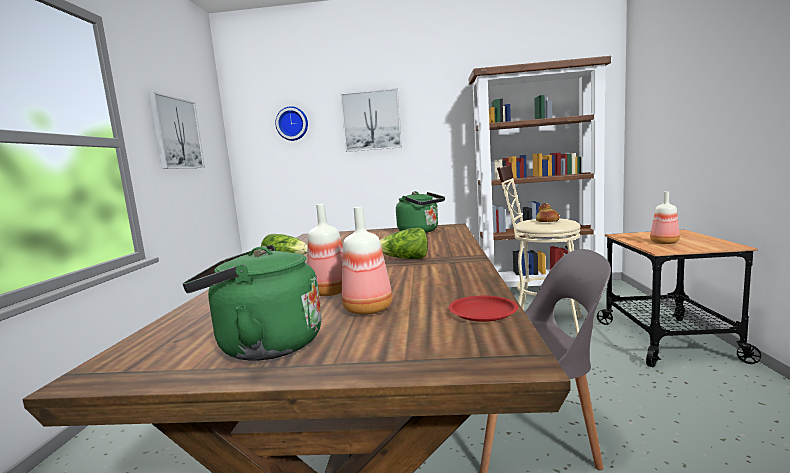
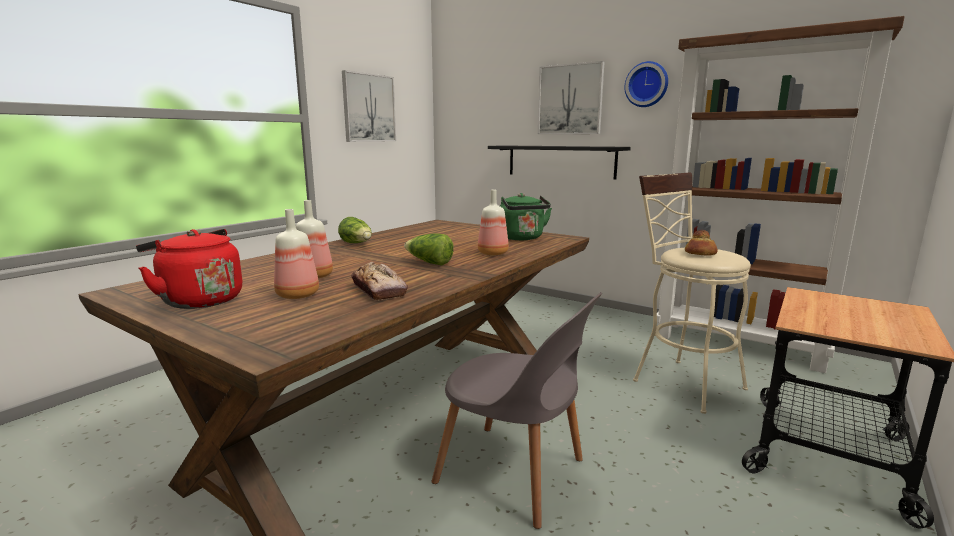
camera: 30 degrees right, 5 degrees up
green kettle [183,245,322,361] -> red kettle [136,229,242,309]
wall clock [275,106,308,141] -> wall clock moved to [625,61,668,107]
red plate [448,296,518,322] -> none
bottle [650,191,680,244] -> bottle moved to [478,190,509,255]
none -> bread [351,262,408,300]
none -> black shelf [488,145,631,180]

